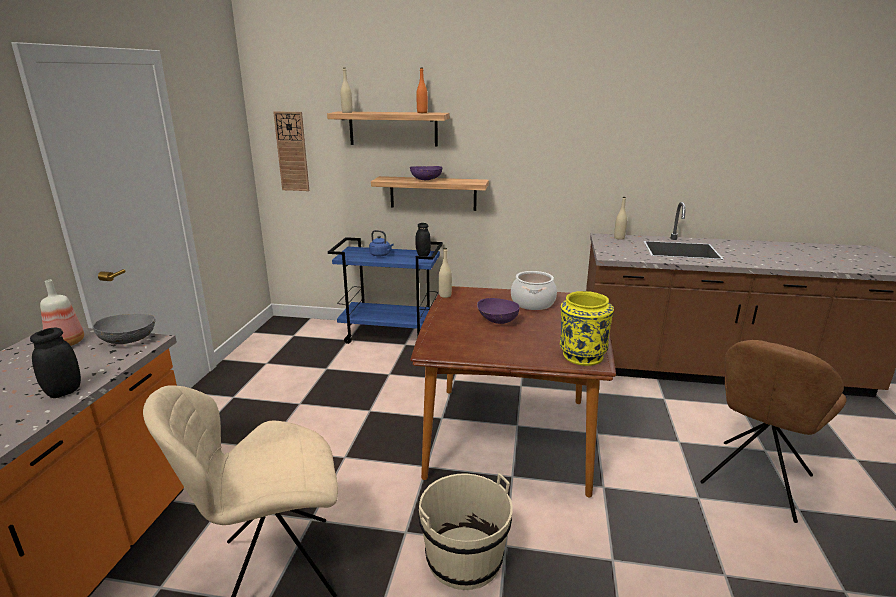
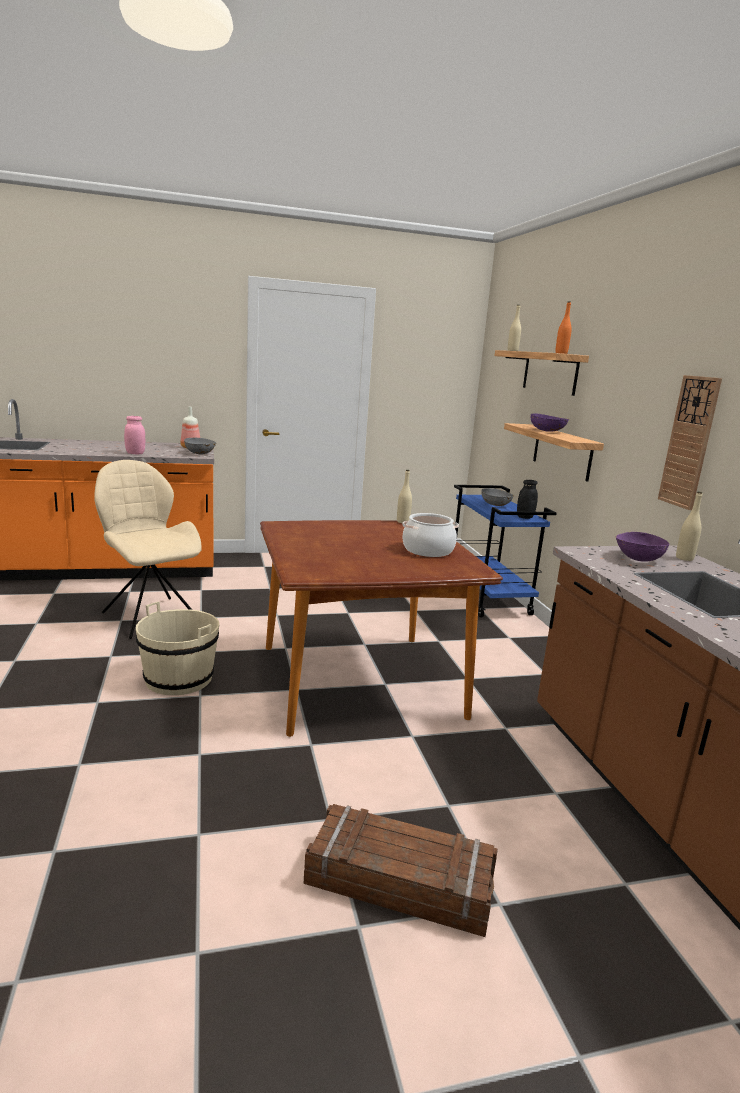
camera: 65 degrees right, 5 degrees down
black jar [30,328,81,398] -> pink jar [124,416,146,454]
wall clock [273,112,309,191] -> wall clock moved to [658,375,722,510]
blue kettle [369,230,394,257] -> grey bowl [481,488,514,506]
purple bowl [477,298,520,324] -> purple bowl moved to [616,532,670,562]
yellow vase [560,291,614,366] -> none
brown chair [700,340,847,523] -> crate [303,804,498,937]

